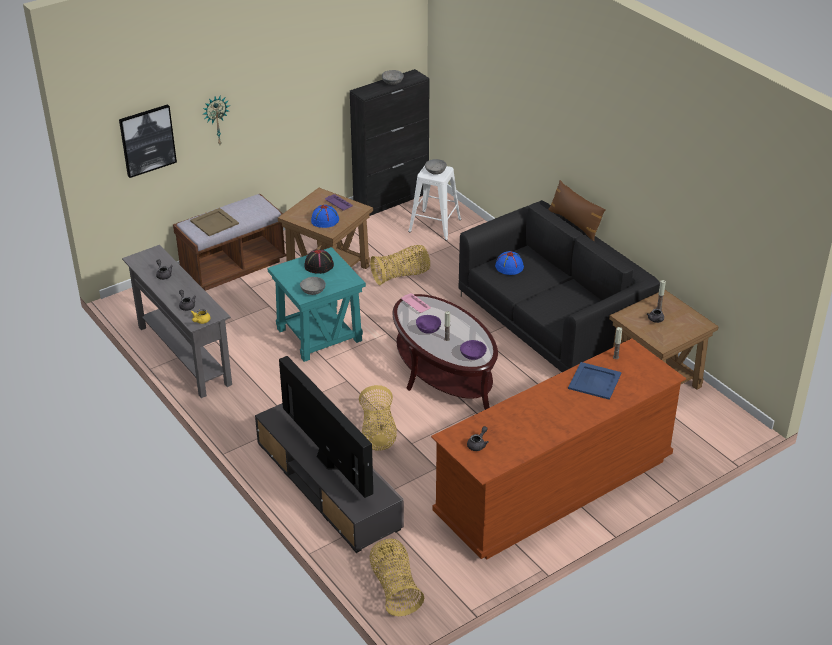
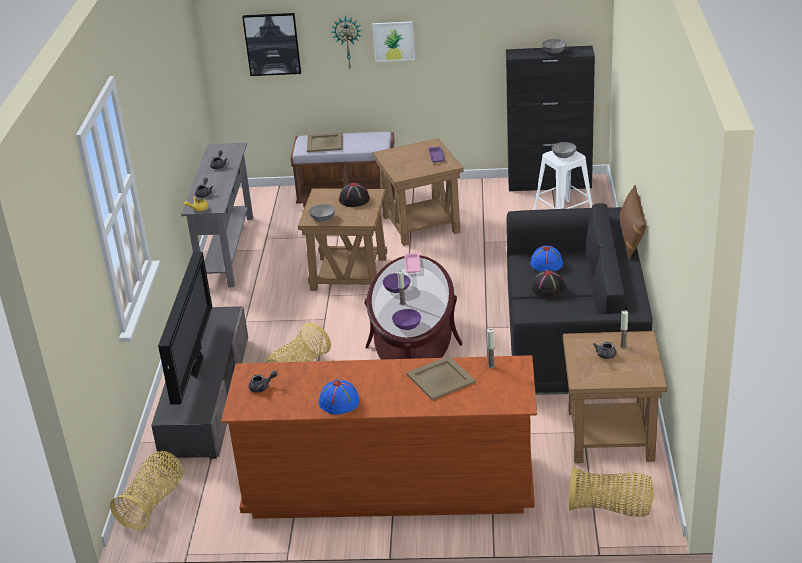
camera: 40 degrees right, 5 degrees down
turquoise side table [268,247,366,362] -> brown side table [298,188,387,291]
blue hat [311,205,339,228] -> blue hat moved to [319,379,360,415]
basket [370,245,430,285] -> basket moved to [569,467,654,517]
blue tray [568,362,621,400] -> beige tray [406,356,476,400]
none -> picture [372,21,415,62]
none -> black hat [532,270,566,298]

